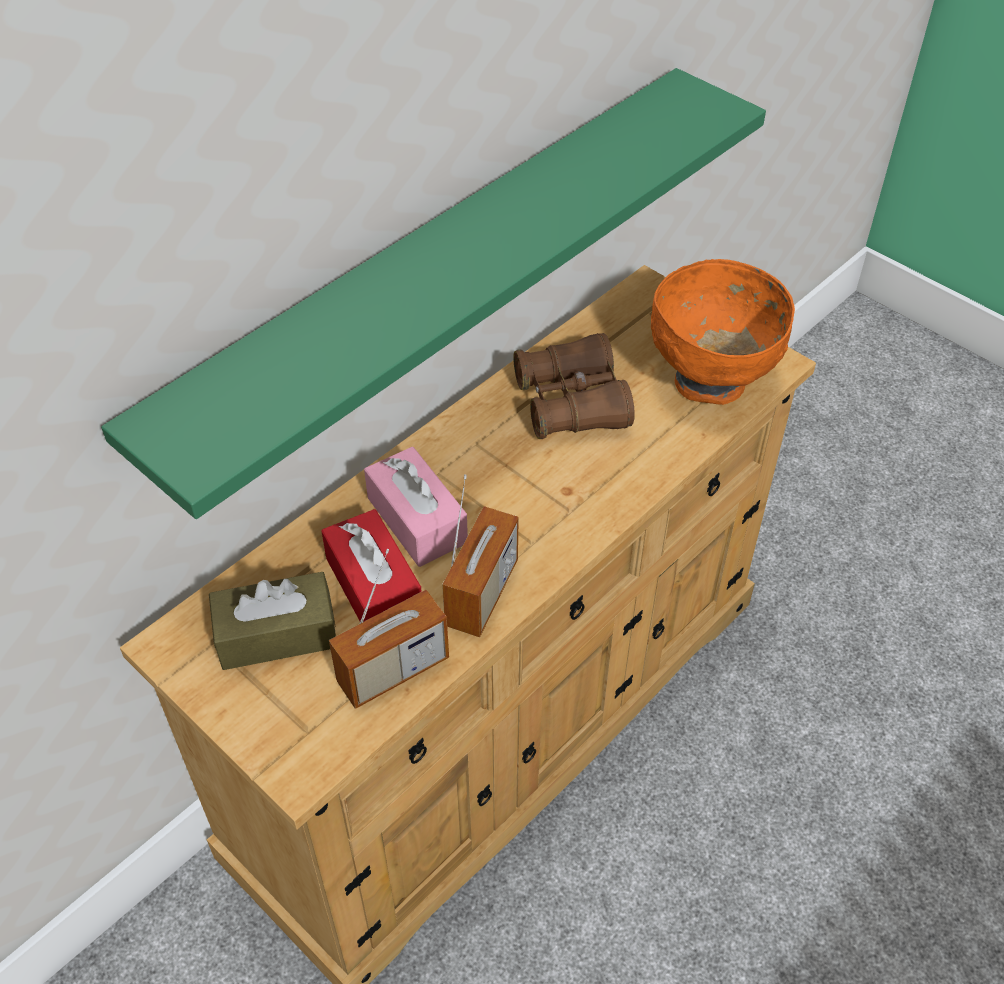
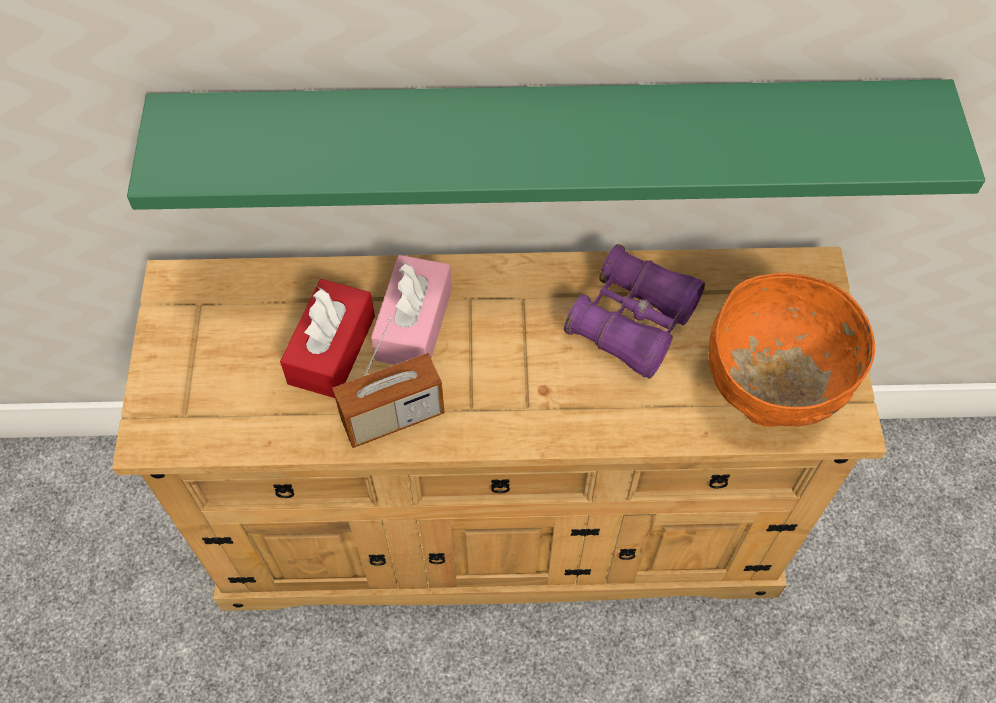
camera: 45 degrees right, 10 degrees up
brown tissue box [209,572,336,670] -> none
radio [329,549,449,709] -> none
brown binoculars [513,333,635,439] -> purple binoculars [564,244,705,379]

